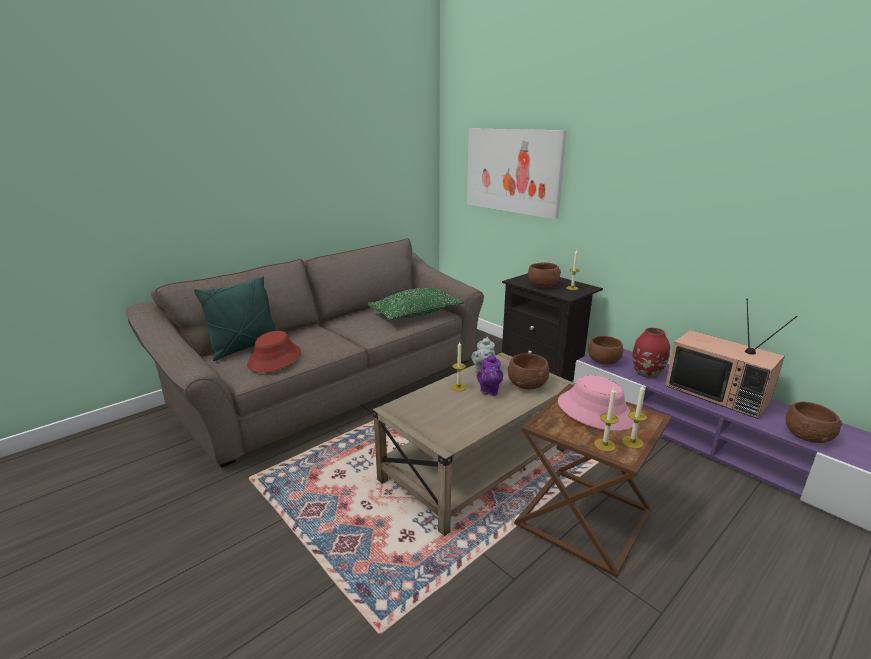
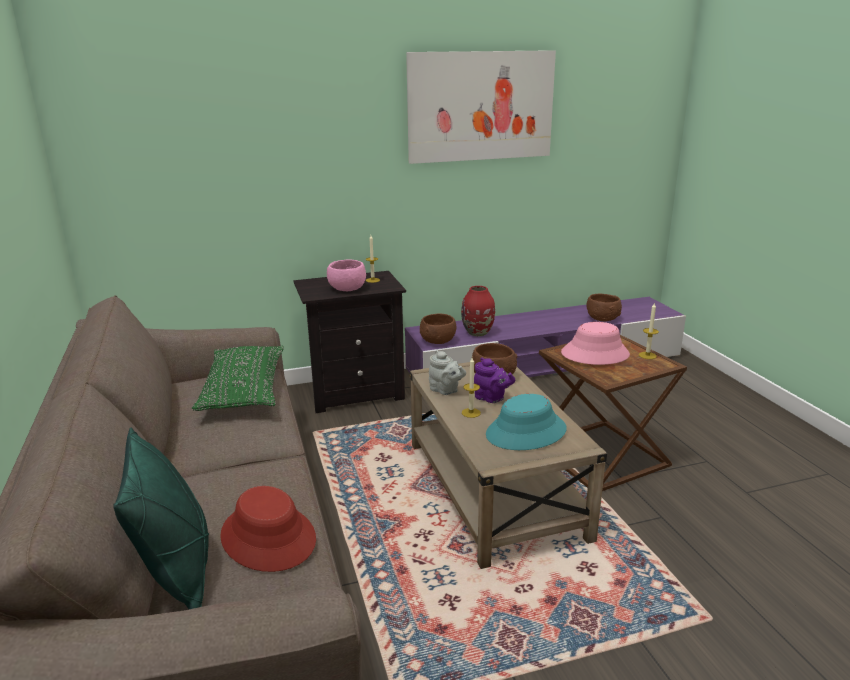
camera: 65 degrees left, 0 degrees up
picture [467,128,567,219] -> picture moved to [406,50,556,164]
brown bowl [528,262,561,288] -> pink bowl [327,260,366,291]
candle [594,386,619,452] -> none
television [665,299,798,419] -> none
none -> turquoise hat [486,394,567,450]

